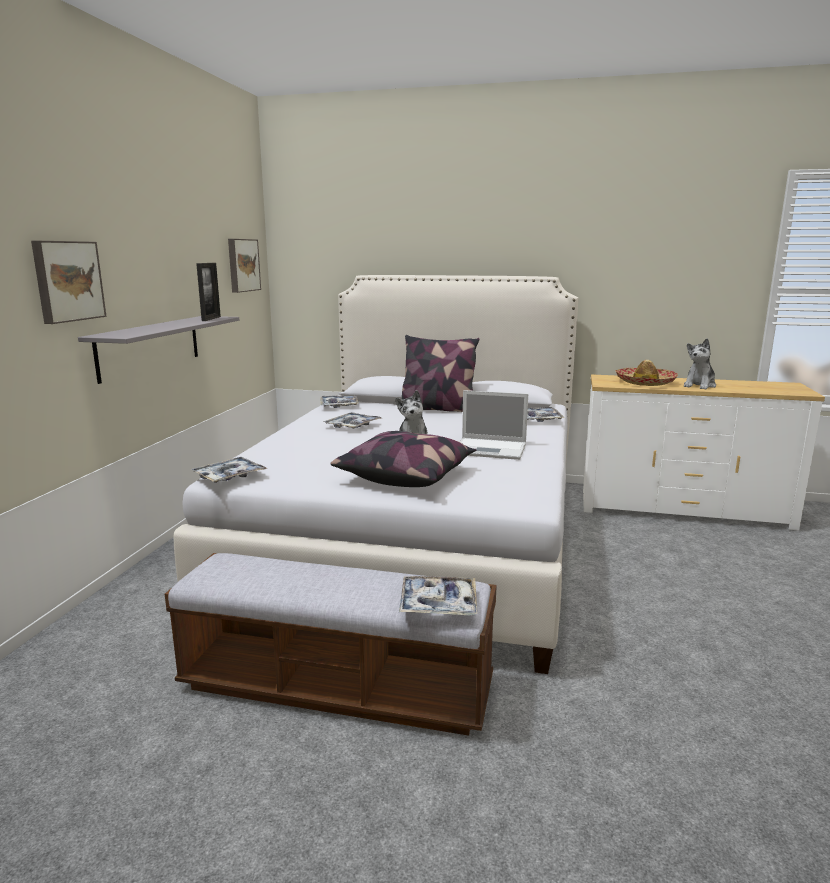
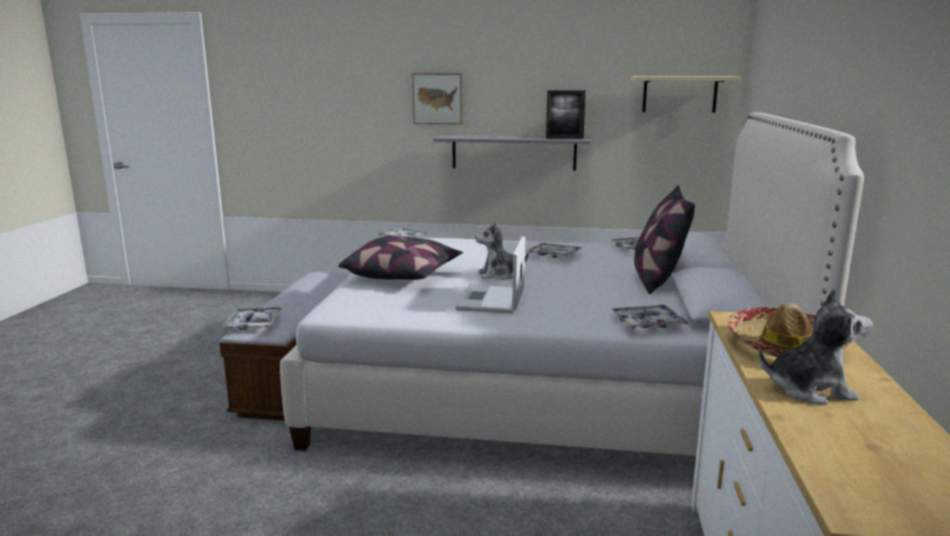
camera: 85 degrees right, 0 degrees up
picture [228,239,261,293] -> beige shelf [631,76,741,113]
plush toy [684,338,716,390] -> plush toy turned 150 degrees clockwise [759,288,873,405]

